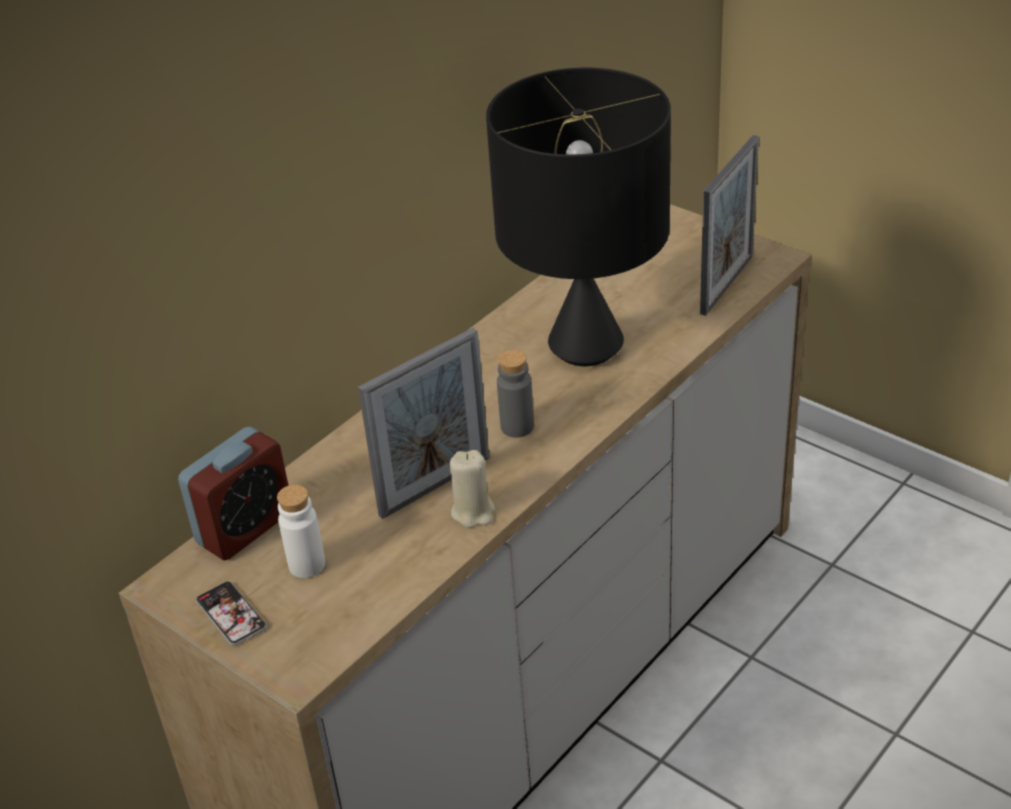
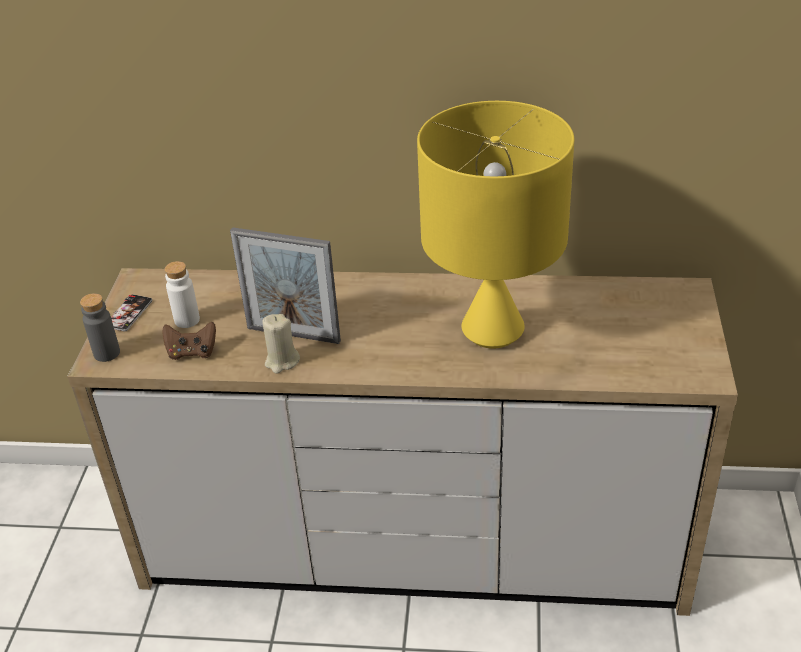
camera: 55 degrees right, 0 degrees up
alarm clock [178,427,289,560] -> none
black table lamp [486,67,671,366] -> yellow table lamp [417,101,574,349]
grey bottle [497,350,534,438] -> grey bottle moved to [80,293,120,362]
picture frame [700,135,759,316] -> none
none -> brown game controller [162,322,216,360]

